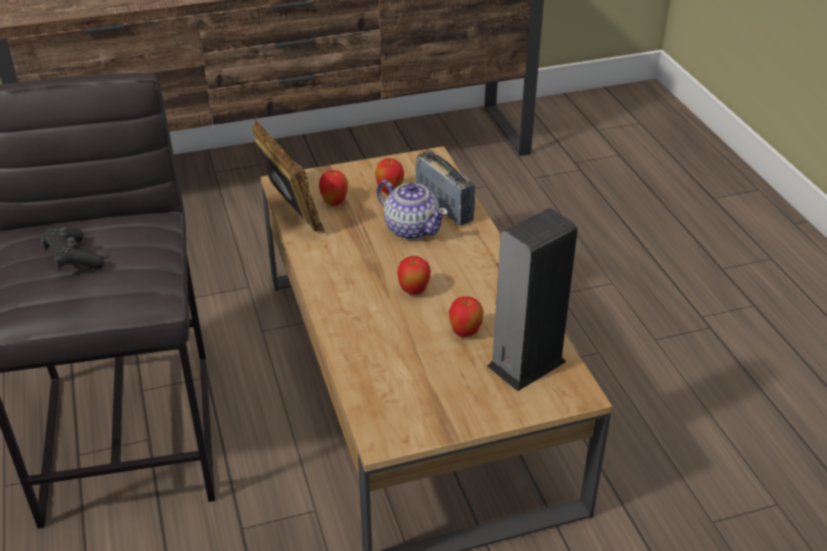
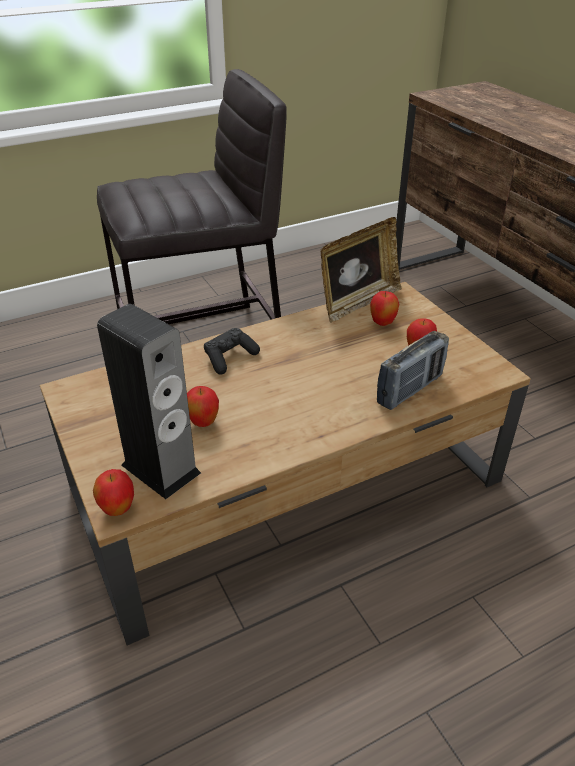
camera: 80 degrees right, 0 degrees up
black game controller [41,227,104,271] -> black game controller moved to [204,328,260,375]
teapot [377,180,448,240] -> none
apple [397,256,431,295] -> apple moved to [93,469,134,516]

